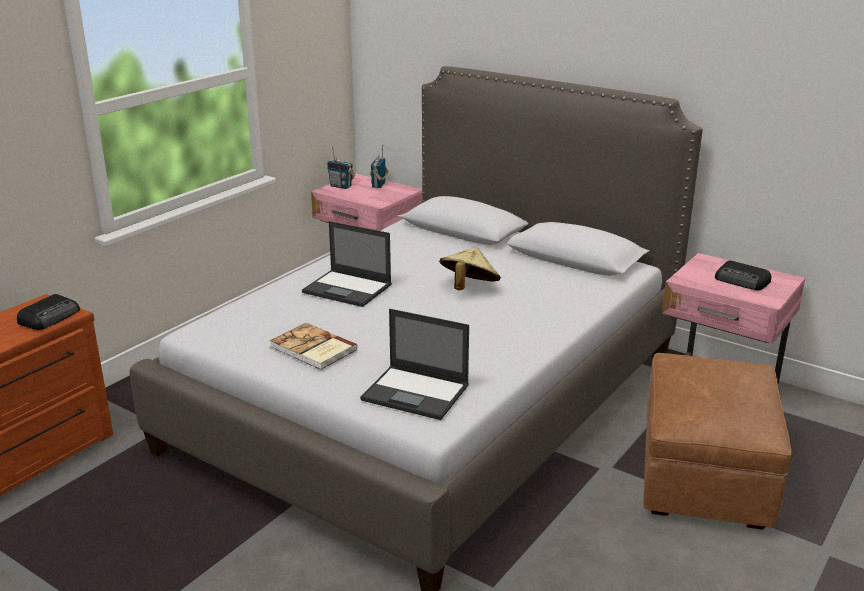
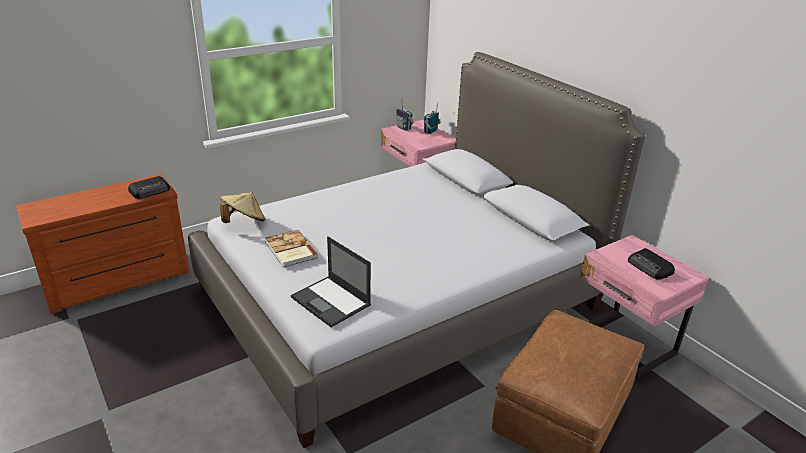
camera: 20 degrees right, 5 degrees up
laptop [302,221,392,307] -> none
beige hat [439,247,501,290] -> beige hat moved to [220,192,266,223]

